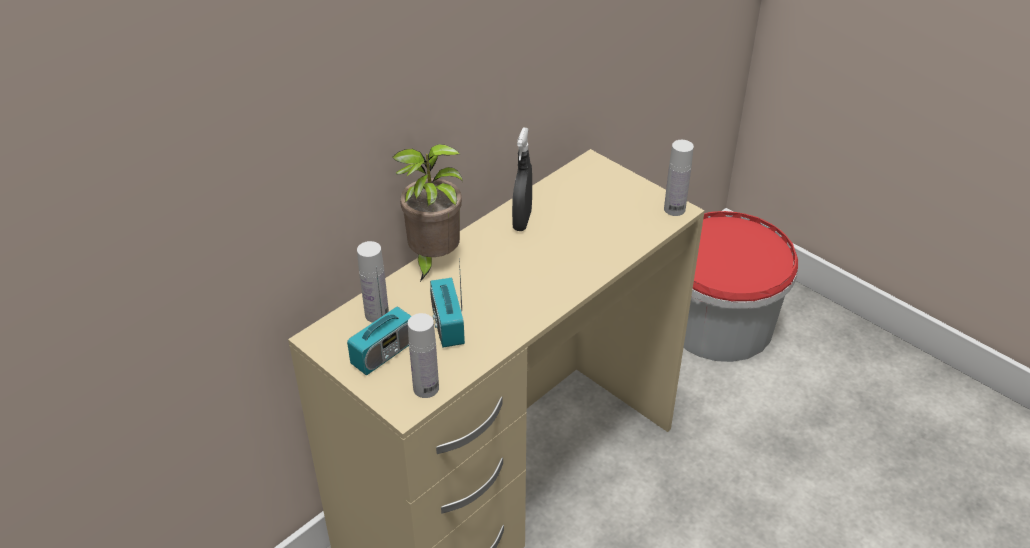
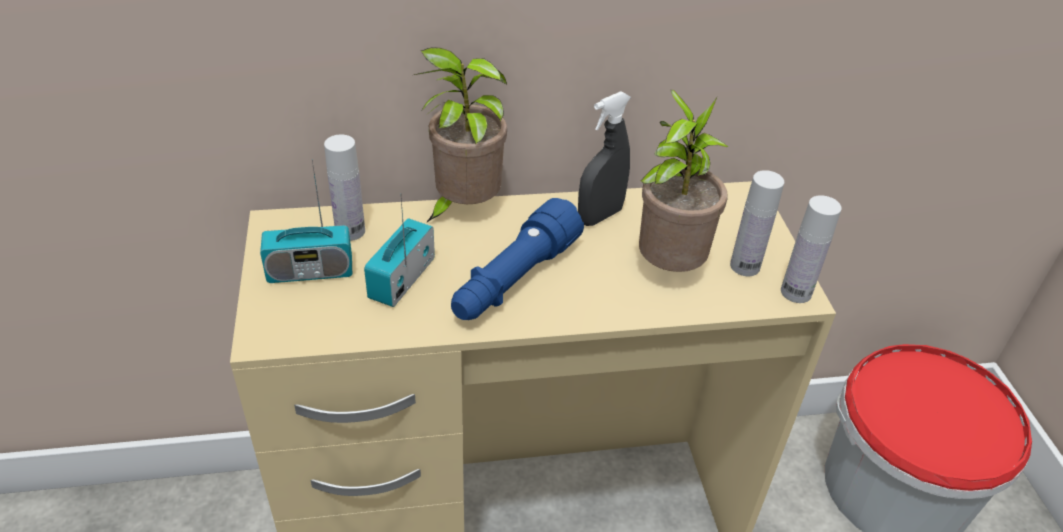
camera: 35 degrees right, 0 degrees up
white bottle [408,313,439,398] -> white bottle moved to [730,170,784,276]
none -> blue flashlight [451,198,584,320]
none -> potted plant [639,90,728,272]

